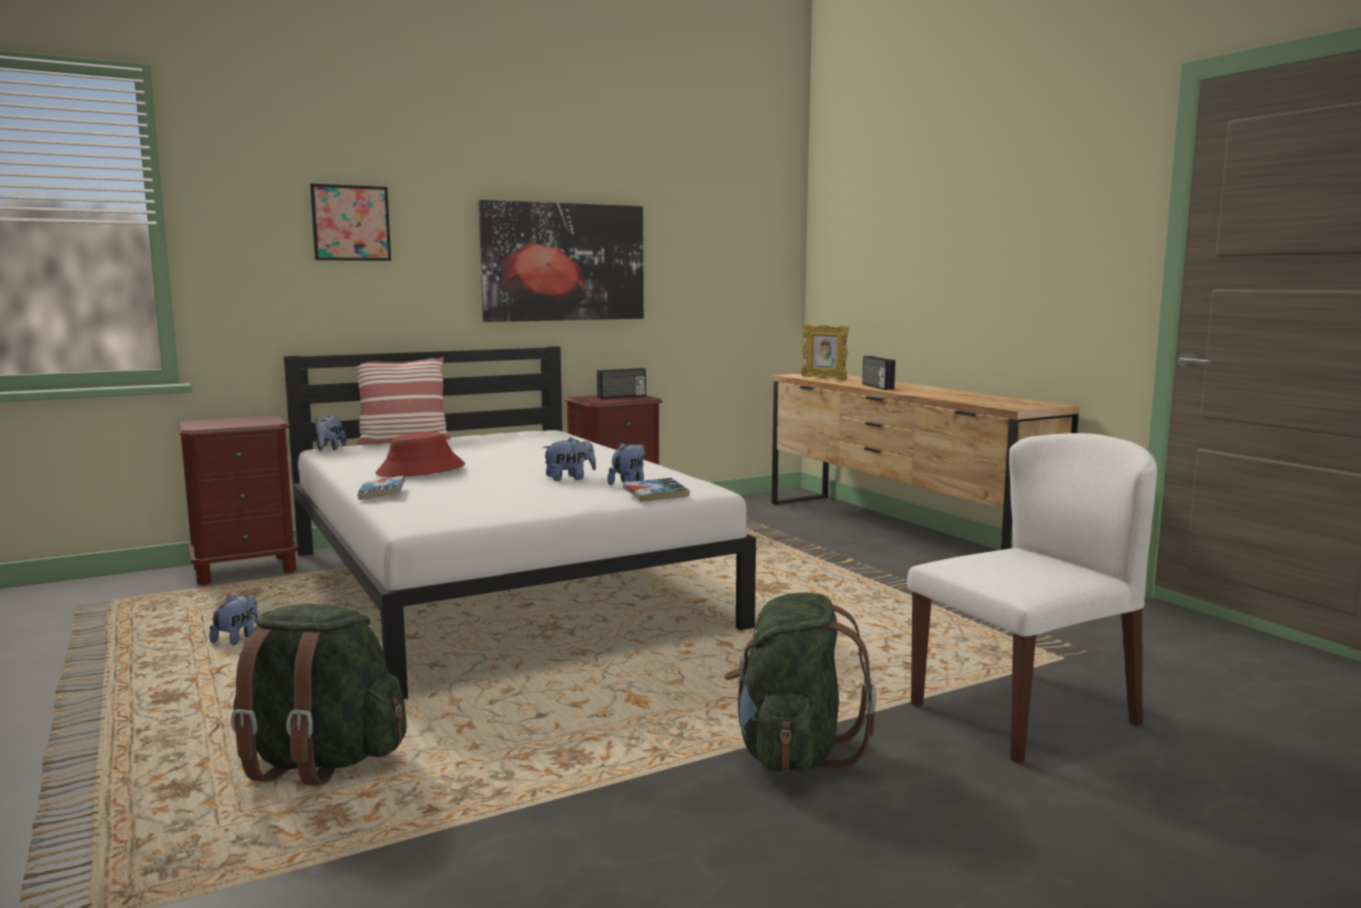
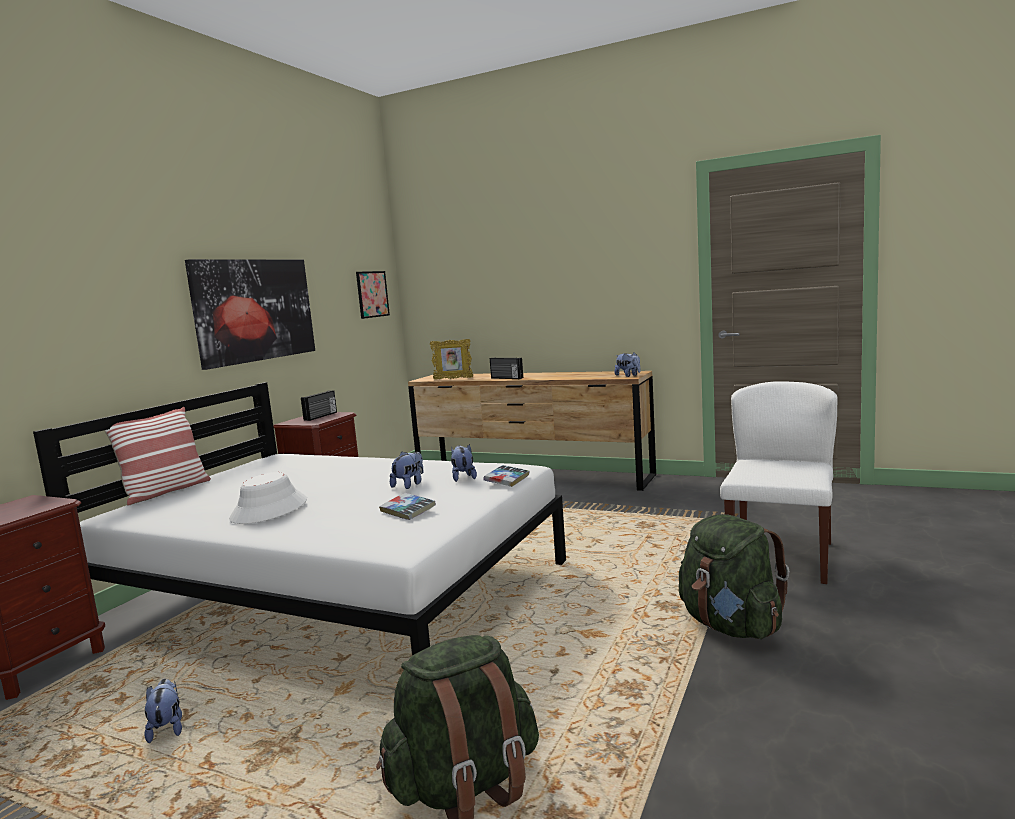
camera: 35 degrees left, 0 degrees up
picture [310,183,391,261] -> picture moved to [356,271,390,319]
plush toy [316,416,347,450] -> plush toy moved to [615,352,641,377]
book [357,476,405,500] -> book moved to [379,493,436,520]
red hat [376,432,465,477] -> white hat [229,472,307,524]

